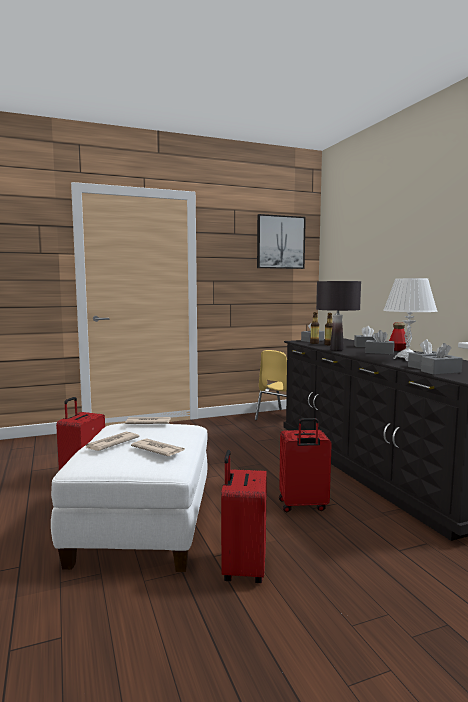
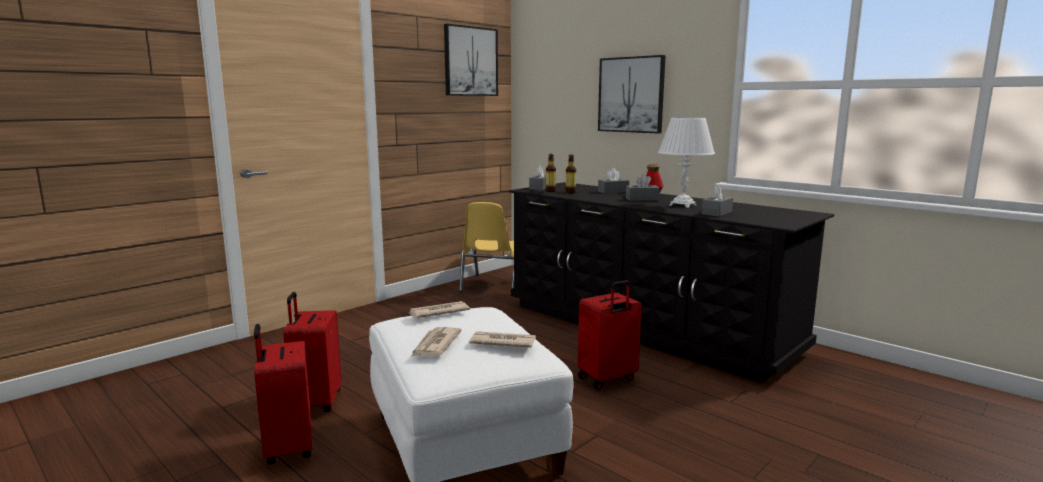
camera: 25 degrees left, 5 degrees up
red suitcase [221,450,267,583] -> red suitcase moved to [254,324,312,465]
black table lamp [316,281,361,351] -> none
grey tissue box [421,343,463,375] -> none
none -> picture [598,55,666,134]

